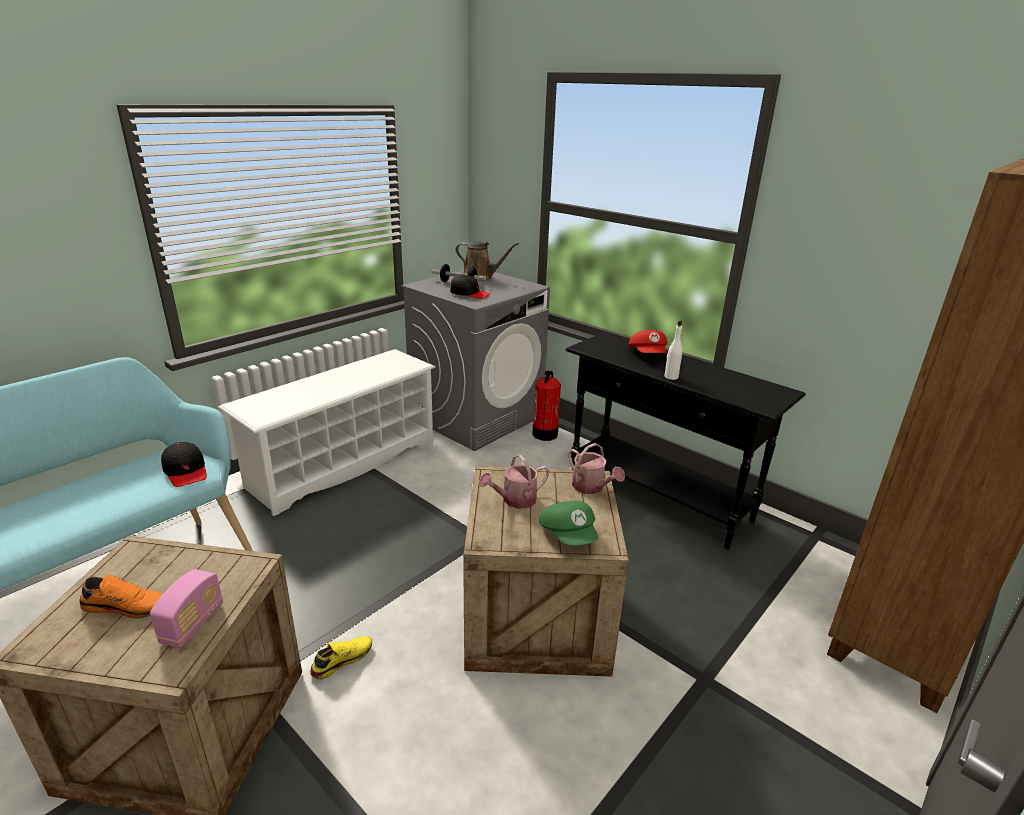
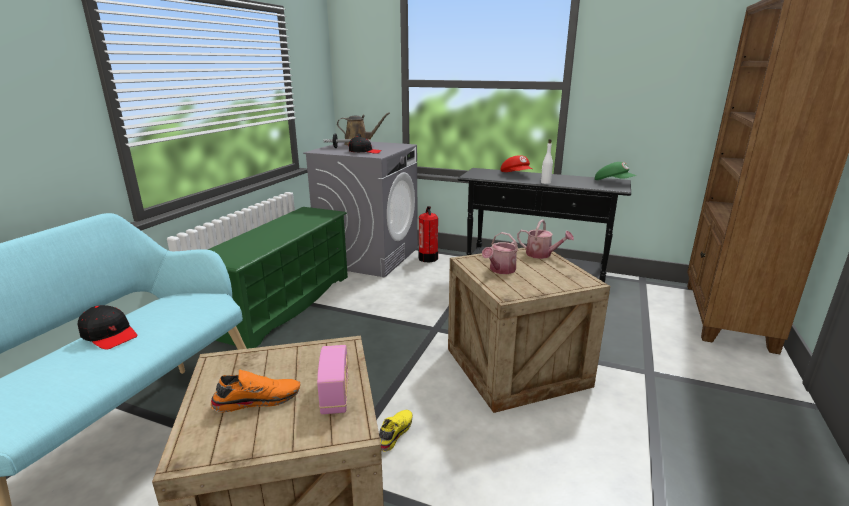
camera: 20 degrees left, 5 degrees down
black cap [161,442,207,487] -> black cap moved to [78,305,137,350]
white shoe rack [218,349,436,516] -> green shoe rack [208,207,348,349]
green cap [539,501,598,545] -> green cap moved to [595,162,636,180]

